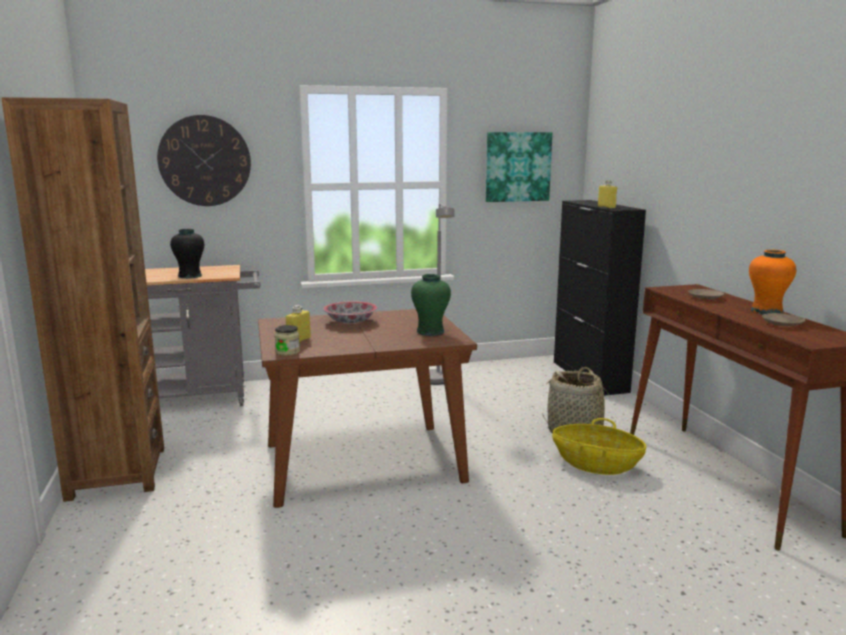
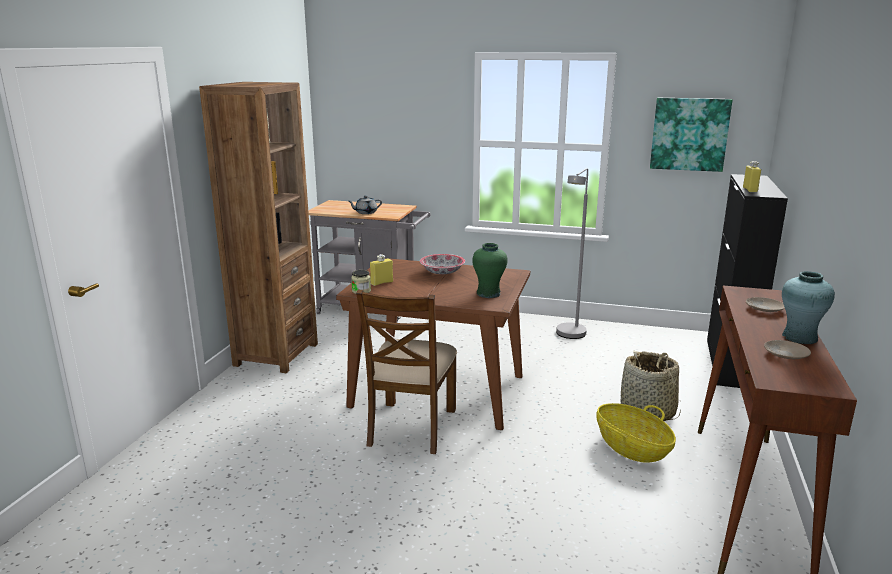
camera: 30 degrees right, 5 degrees up
wall clock [157,115,251,206] -> none
black vase [170,229,204,279] -> grey teapot [348,196,382,214]
orange vase [749,250,796,315] -> turquoise vase [782,271,835,344]
none -> brown chair [356,290,457,454]

